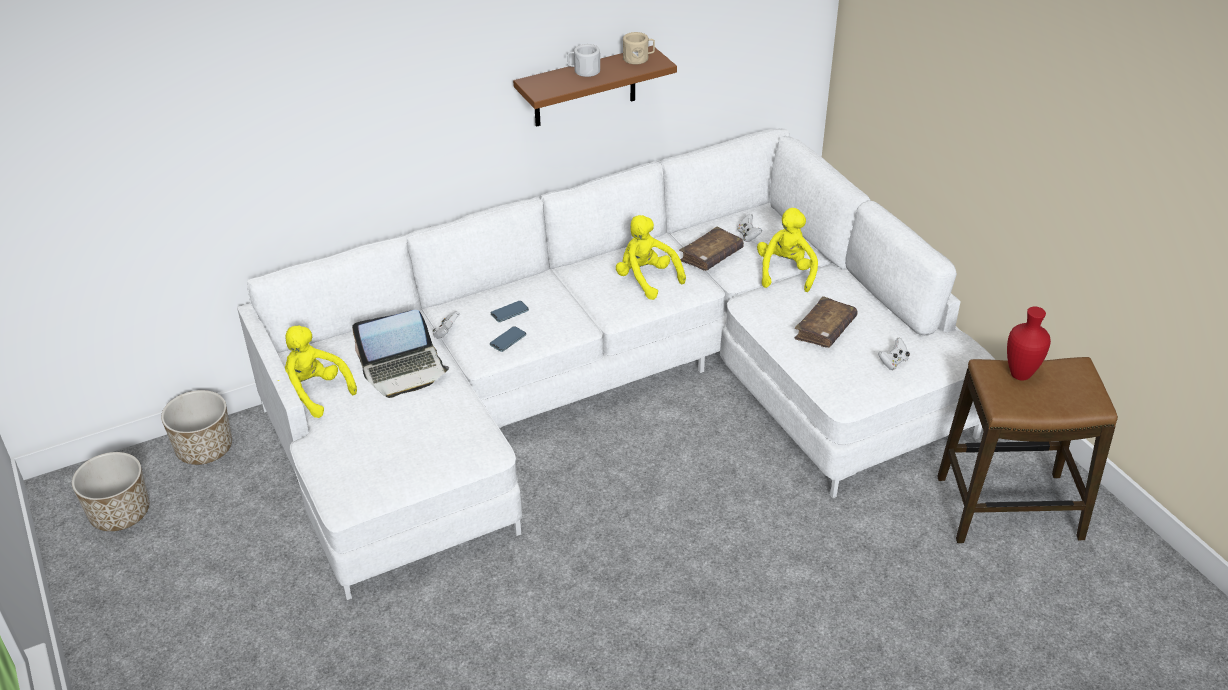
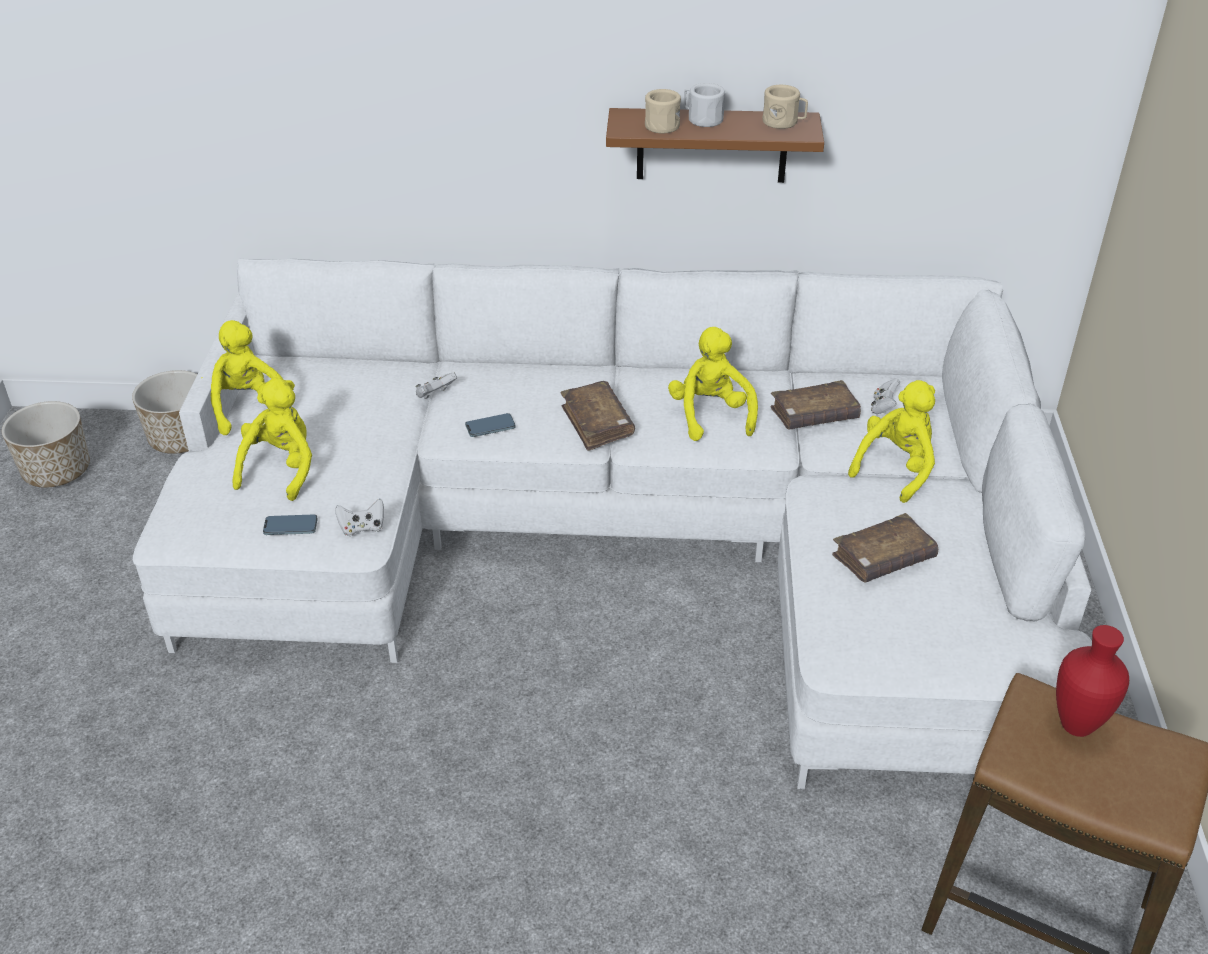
camera: 30 degrees right, 0 degrees up
laptop [352,310,449,398] -> none
phone [491,301,529,322] -> phone moved to [263,514,318,535]
white game controller [878,338,910,370] -> white game controller moved to [335,498,384,536]
none -> yellow plush toy [232,378,312,501]
none -> brown book [561,381,635,451]
none -> beige mug [645,89,681,133]

